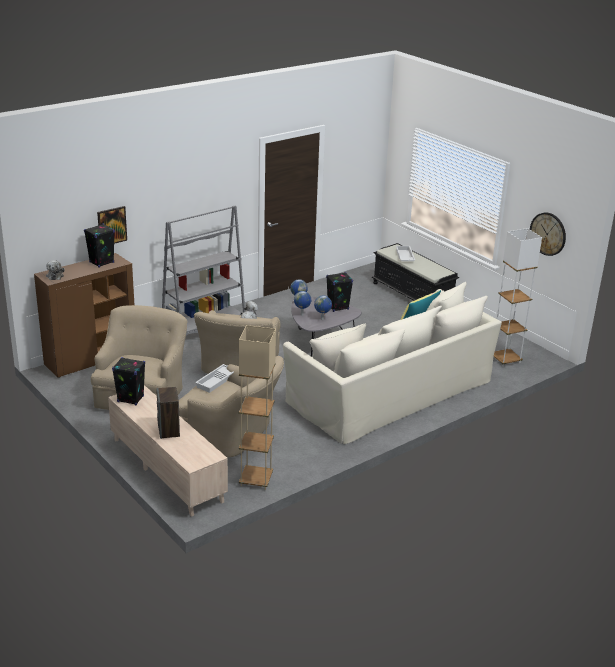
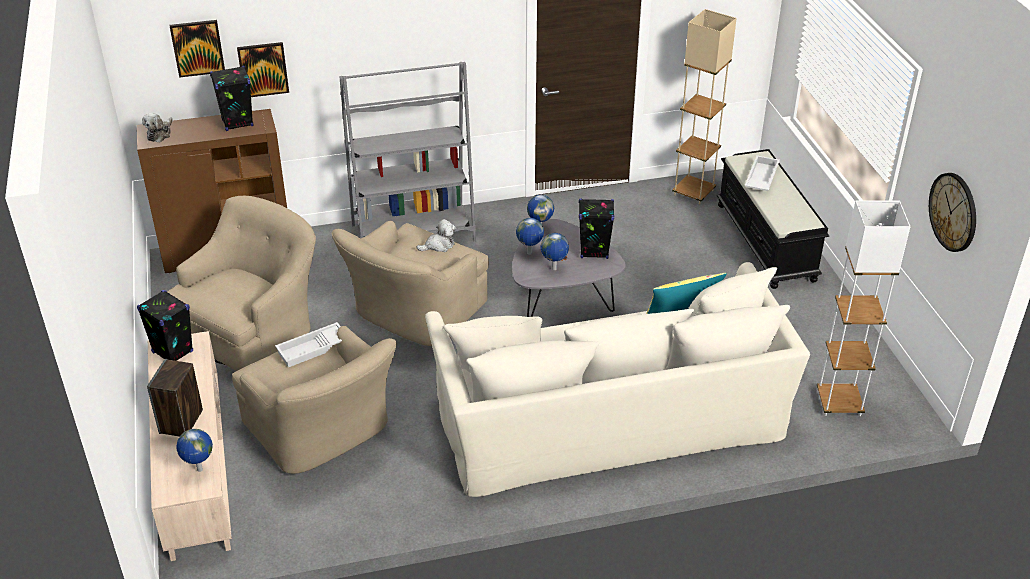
camera: 25 degrees right, 10 degrees up
beige floor lamp [239,325,276,490] -> beige floor lamp moved to [672,9,737,204]
none -> picture [170,20,225,78]
none -> globe [176,429,213,472]

